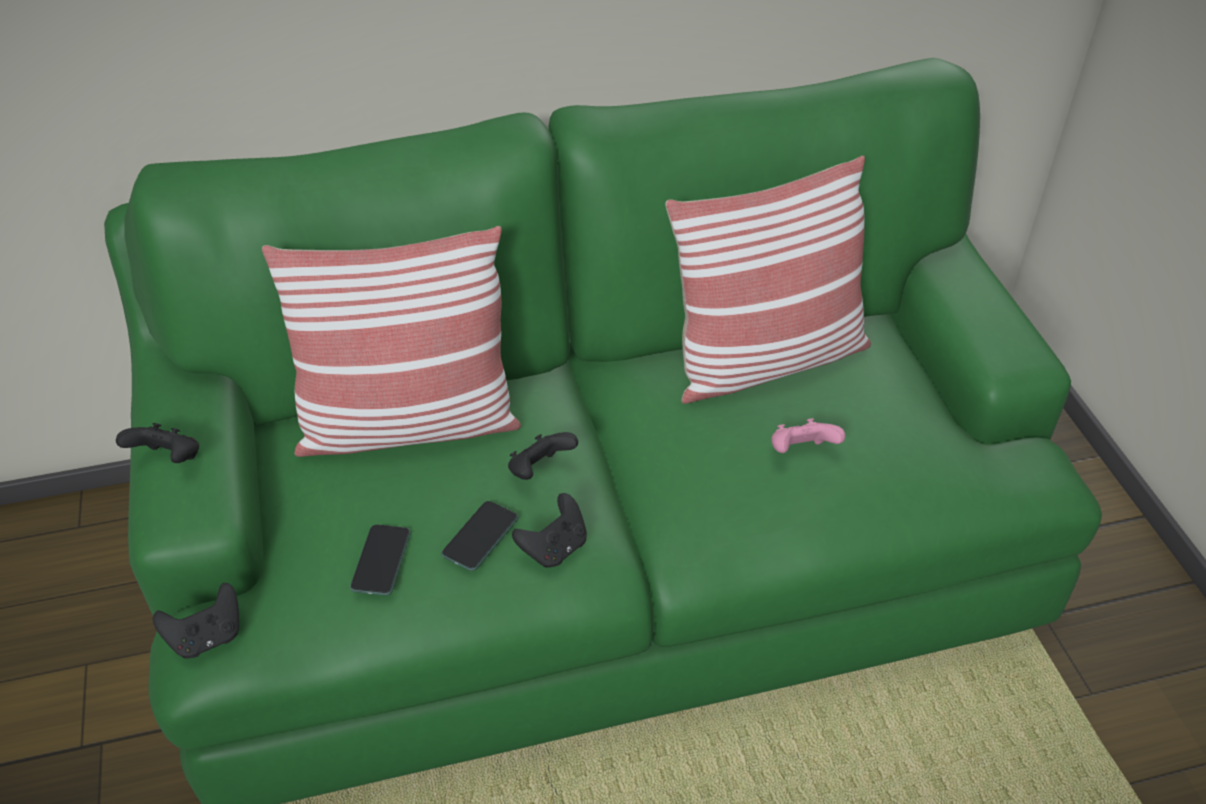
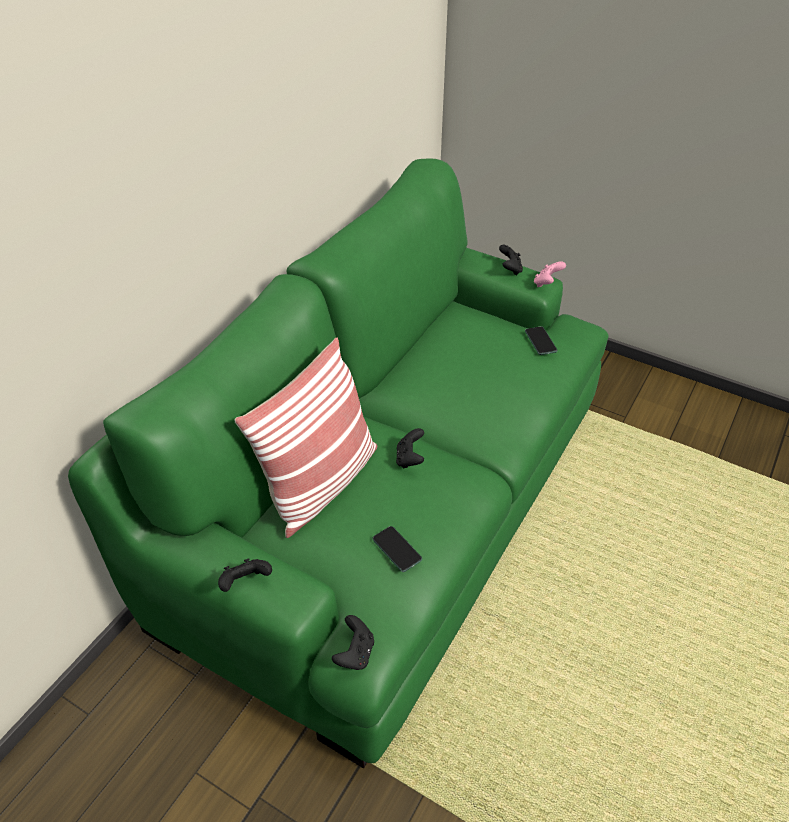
camera: 45 degrees left, 0 degrees up
phone [441,501,518,571] -> phone moved to [525,326,558,355]
black game controller [512,493,587,568] -> black game controller moved to [499,245,523,275]
pillow [665,156,871,404] -> none
pink game controller [771,418,845,453] -> pink game controller moved to [534,261,566,287]

